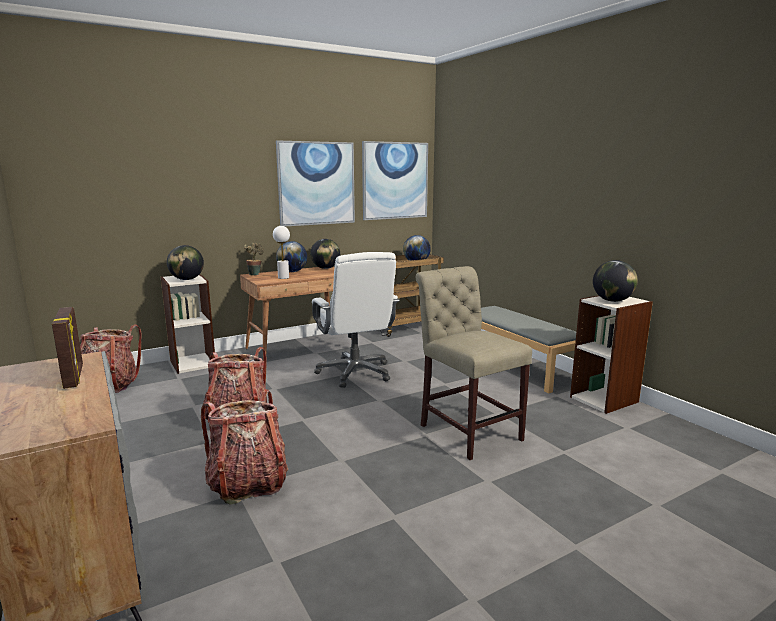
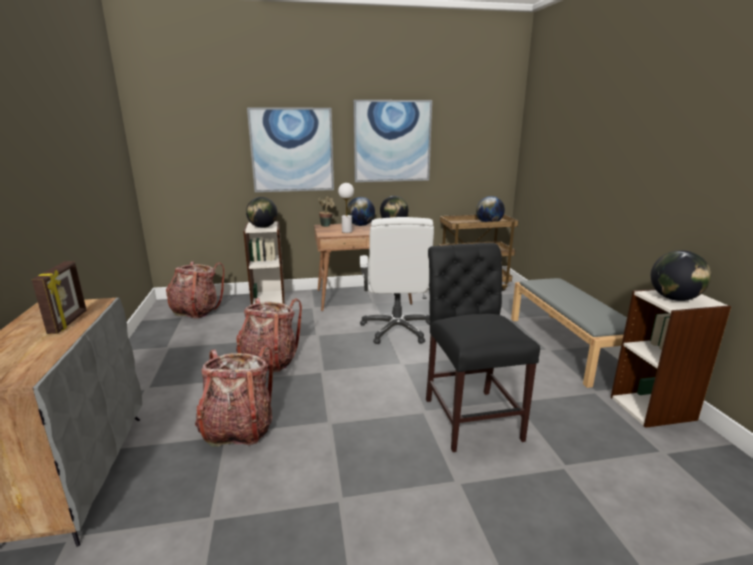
camera: 20 degrees right, 5 degrees up
picture [362,141,428,220] -> picture moved to [247,107,334,192]
beige chair [416,266,532,460] -> black chair [426,243,540,452]

